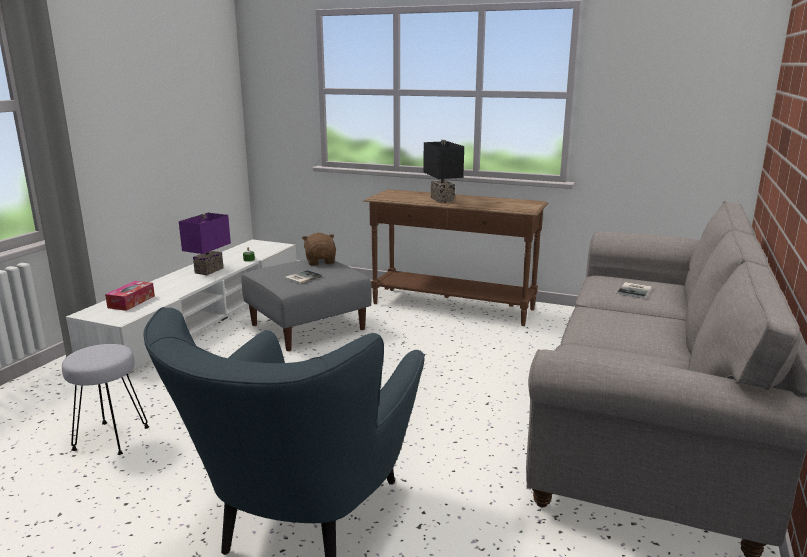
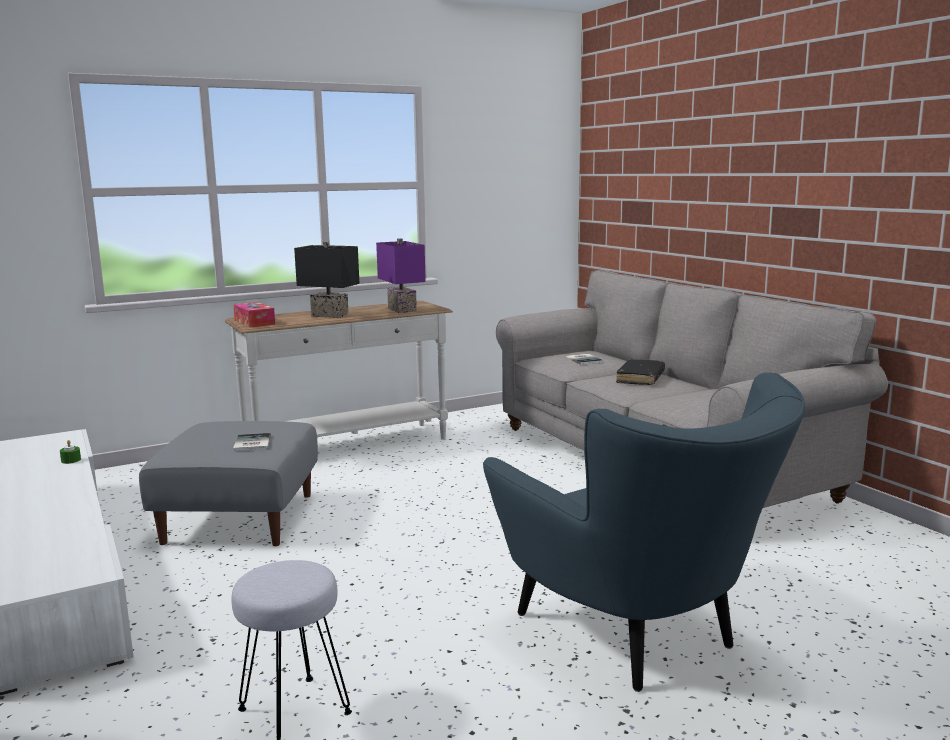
camera: 50 degrees left, 5 degrees down
tissue box [105,281,155,311] -> tissue box moved to [233,302,275,328]
purple table lamp [179,213,231,275] -> purple table lamp moved to [376,238,426,313]
brown plush toy [302,233,336,265] -> none
brown console table [364,189,548,326] -> white console table [225,301,453,440]
none -> black book [616,359,665,385]

